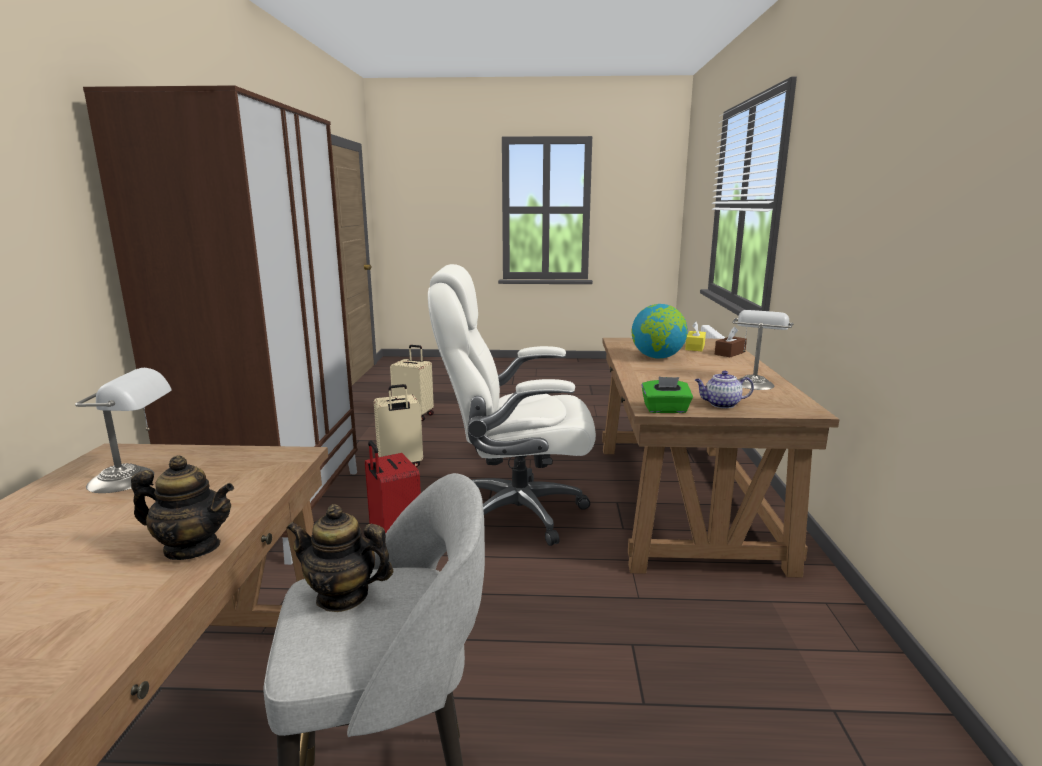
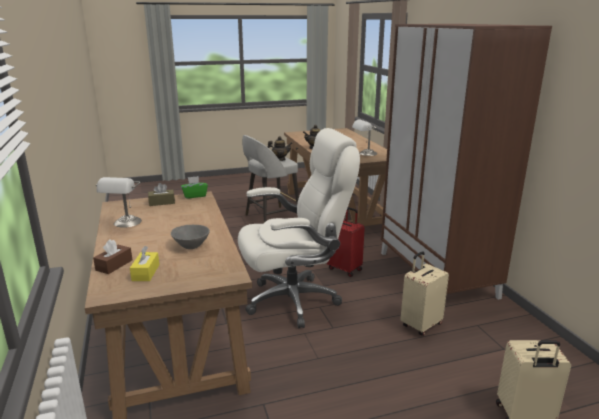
camera: 160 degrees right, 5 degrees up
globe [632,304,688,359] -> grey bowl [171,225,210,249]
teapot [695,371,754,408] -> brown tissue box [148,183,175,206]

